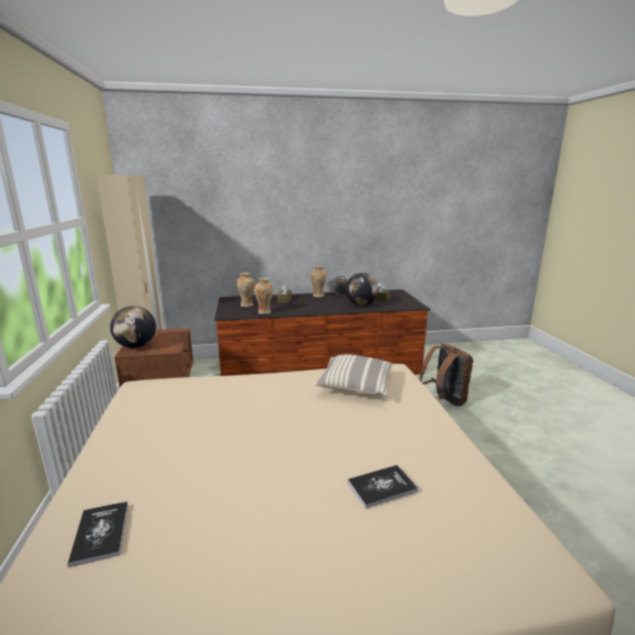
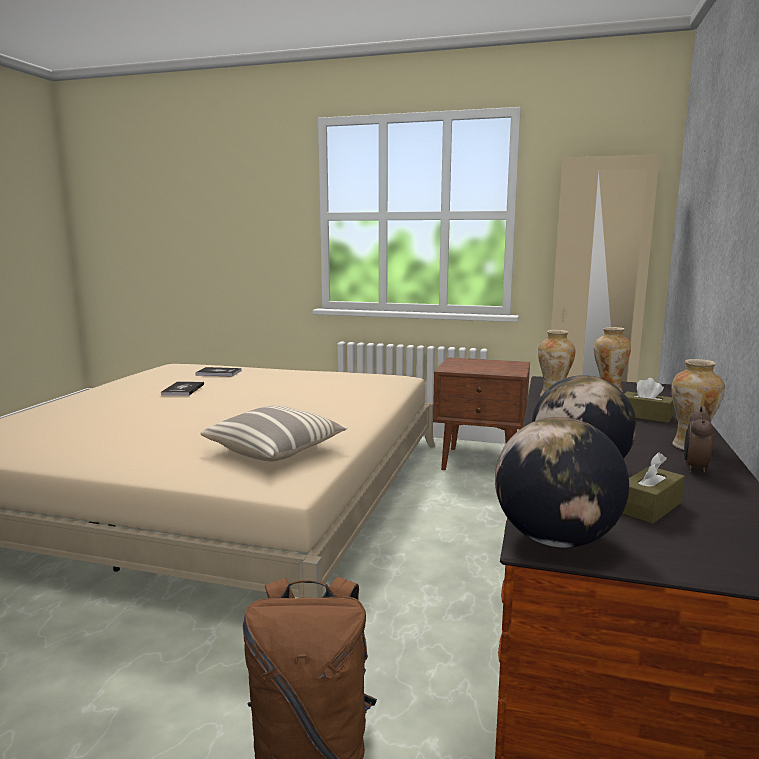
camera: 115 degrees right, 5 degrees down
globe [110,306,156,348] -> globe moved to [495,417,629,548]
book [348,465,418,509] -> book moved to [161,381,204,396]

